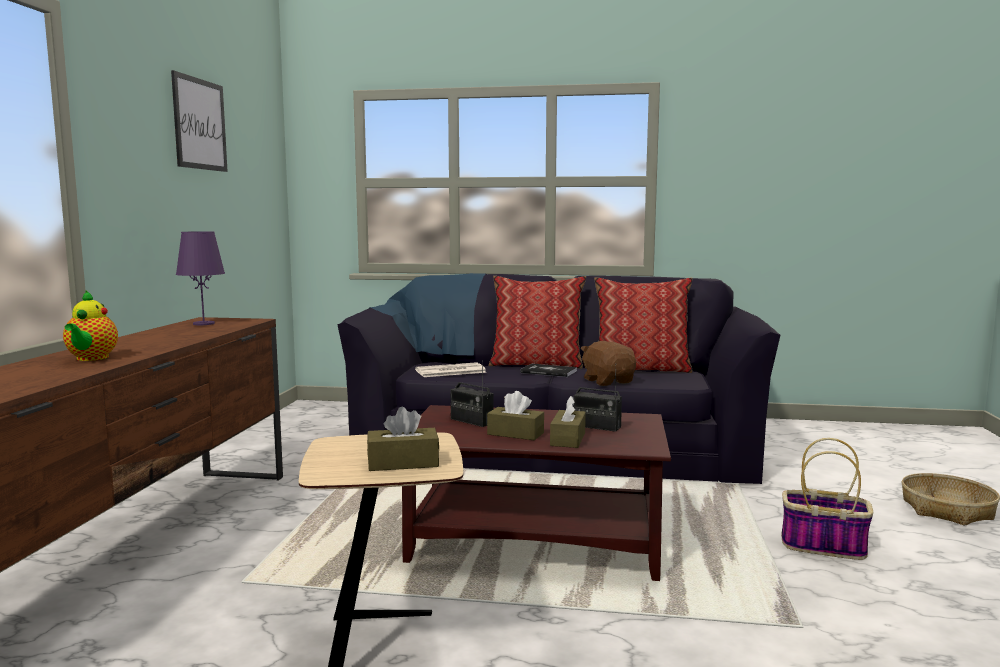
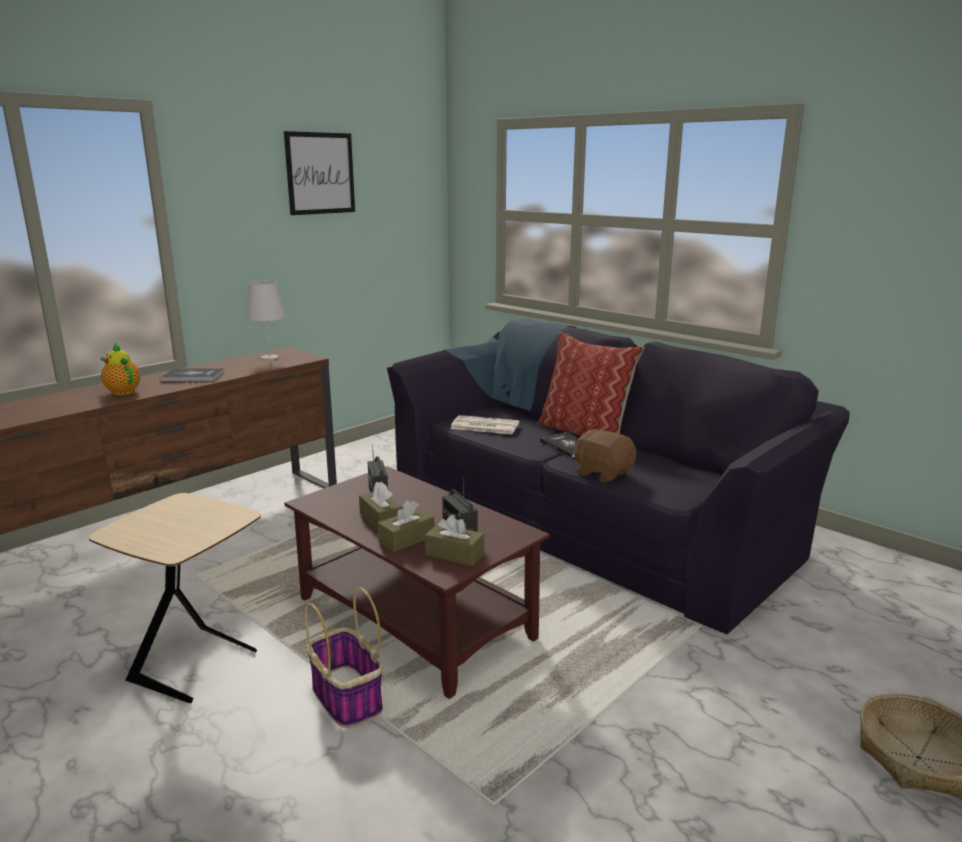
camera: 35 degrees right, 10 degrees up
teapot [63,290,118,361] -> teapot turned 105 degrees clockwise [100,343,140,395]
purple table lamp [176,231,225,325] -> white table lamp [246,281,286,360]
brown tissue box [367,407,439,471] -> brown tissue box moved to [425,514,484,566]
brown plush toy [580,341,636,386] -> brown plush toy turned 60 degrees counterclockwise [574,429,637,483]
pillow [594,277,692,373] -> none
basket [781,438,873,560] -> basket moved to [304,587,383,728]
none -> book [160,368,224,381]

